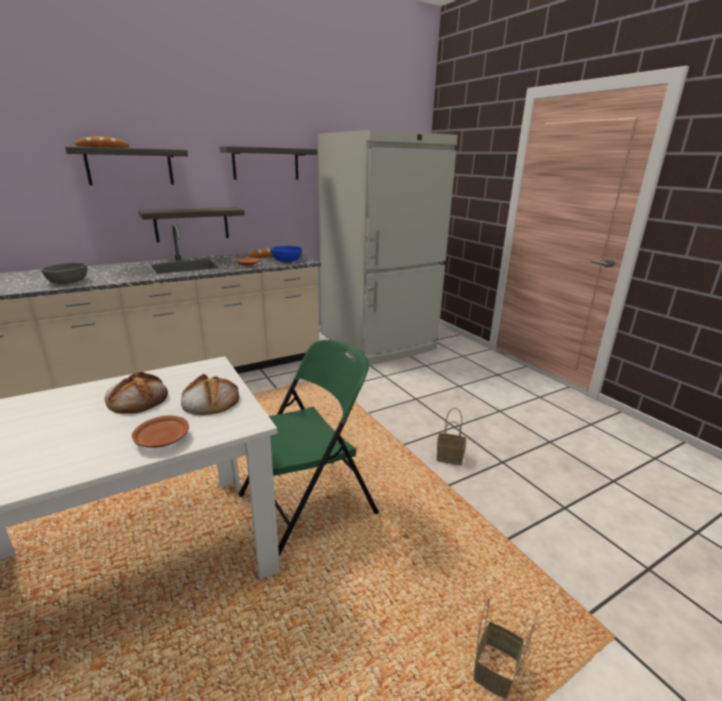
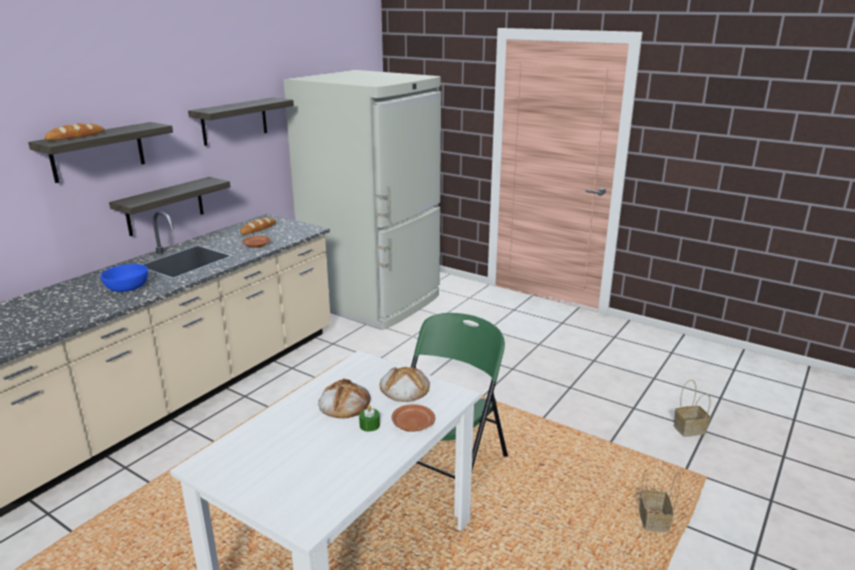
camera: 25 degrees left, 0 degrees up
grey bowl [41,263,87,284] -> none
blue bowl [271,246,302,262] -> blue bowl moved to [100,264,148,292]
basket [436,408,466,465] -> basket moved to [674,380,711,437]
none -> green candle [359,405,380,432]

